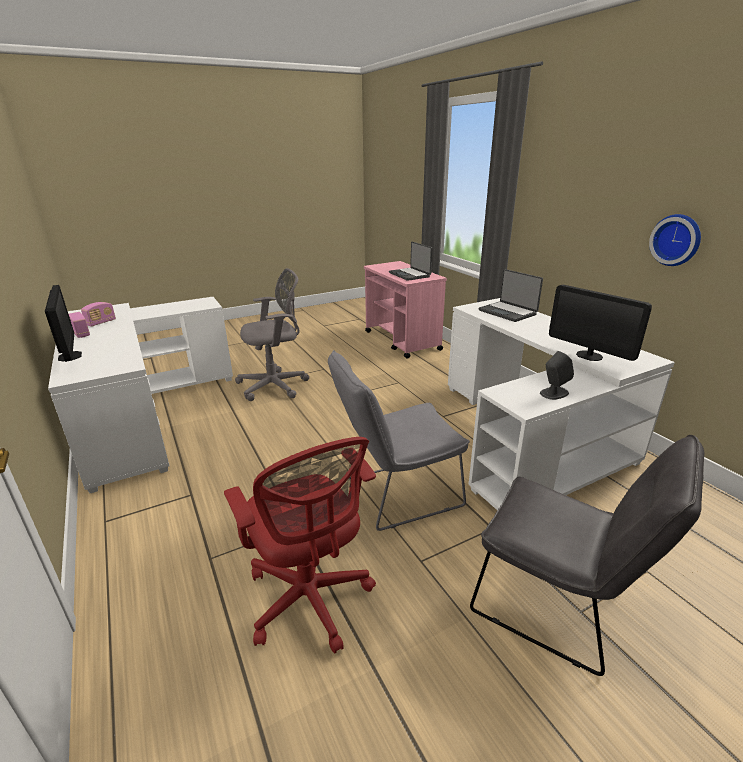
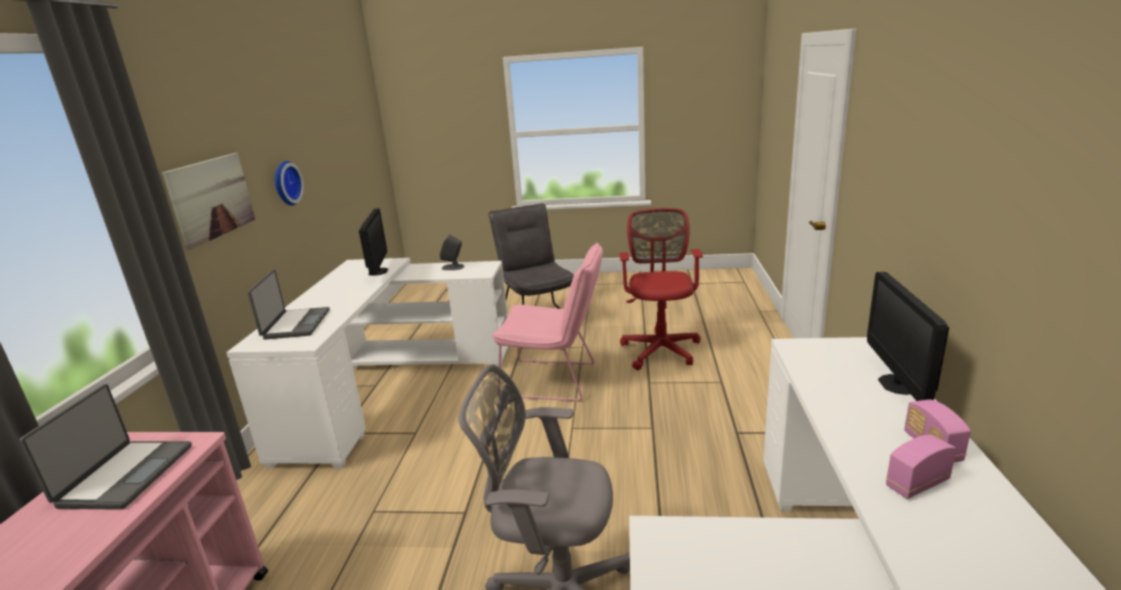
camera: 145 degrees left, 5 degrees down
grey chair [328,350,470,531] -> pink chair [492,243,603,401]
none -> picture [162,153,255,250]

